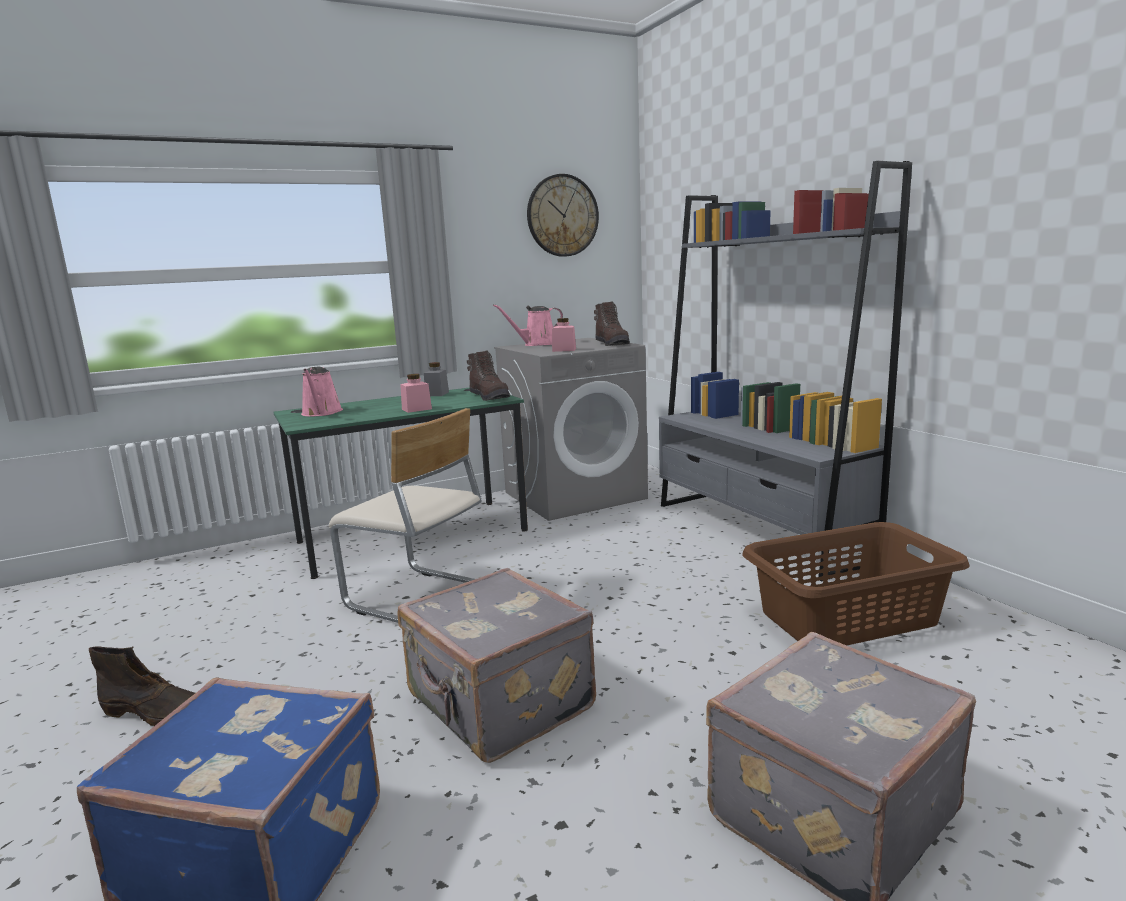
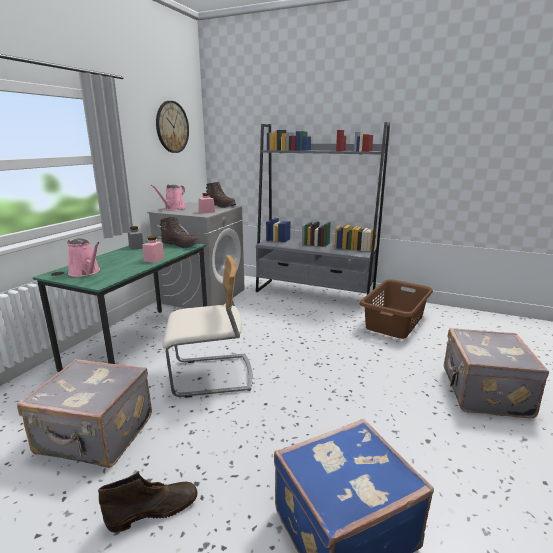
camera: 40 degrees left, 5 degrees up
grey suitcase [397,568,596,763] -> grey suitcase moved to [17,359,152,468]

